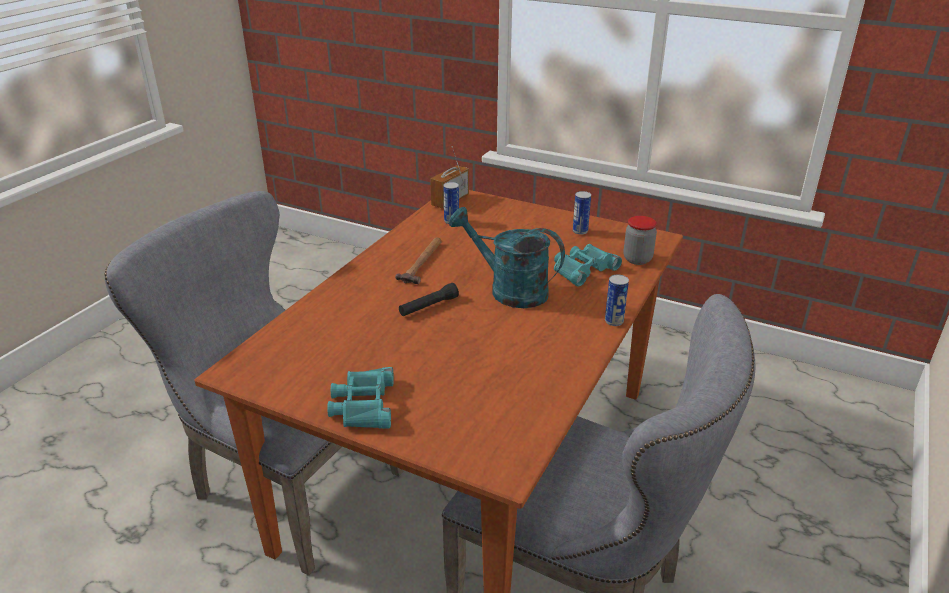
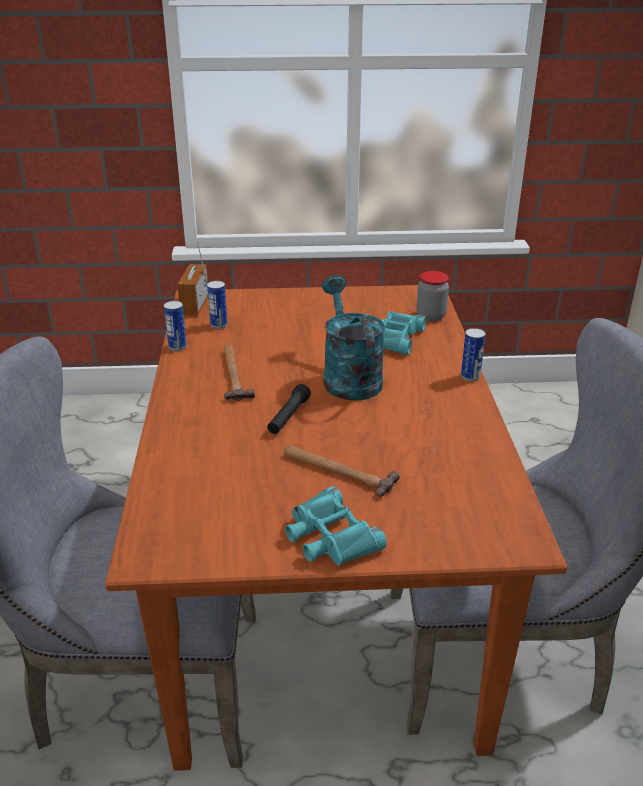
camera: 30 degrees left, 0 degrees up
turquoise watering can [449,207,565,308] -> turquoise watering can turned 75 degrees clockwise [322,275,385,401]
can [573,191,591,234] -> can moved to [164,301,187,351]
none -> hammer [284,445,400,497]

